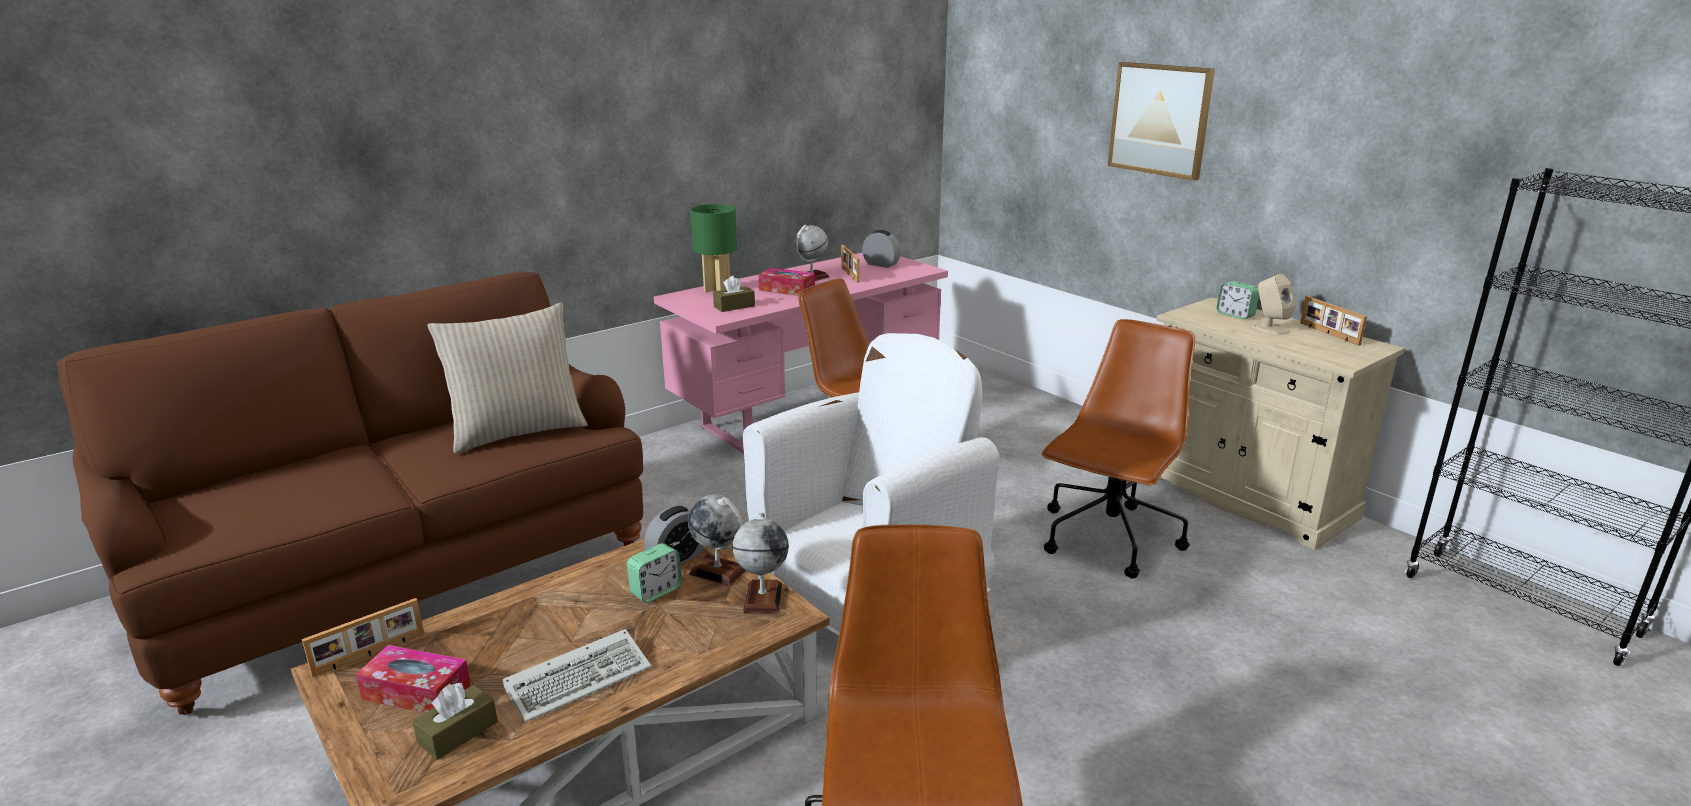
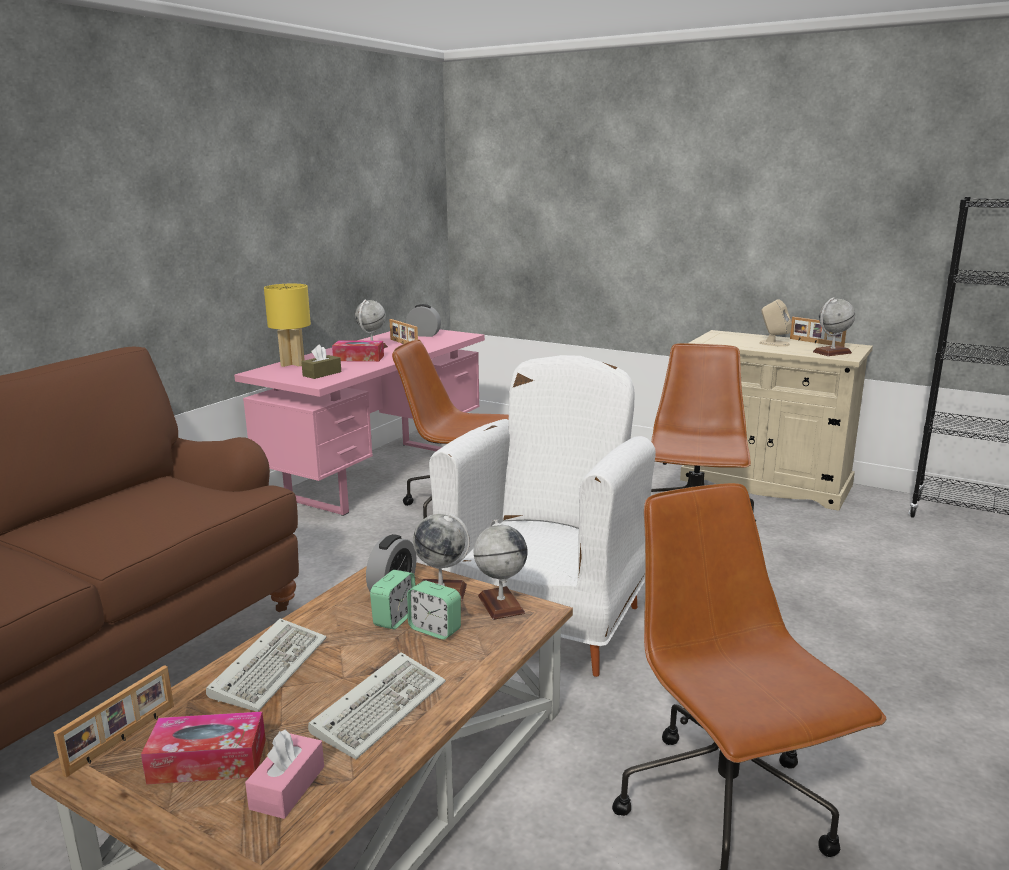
camera: 20 degrees left, 5 degrees down
brown tissue box [412,683,498,760] -> pink tissue box [245,729,324,819]
beige pillow [428,303,588,453] -> none
green table lamp [690,204,737,292] -> yellow table lamp [264,284,311,367]
picture [1108,62,1215,181] -> none
alarm clock [1217,281,1259,319] -> alarm clock moved to [407,581,461,640]
none -> keyboard [206,618,326,712]
none -> globe [813,297,855,356]

